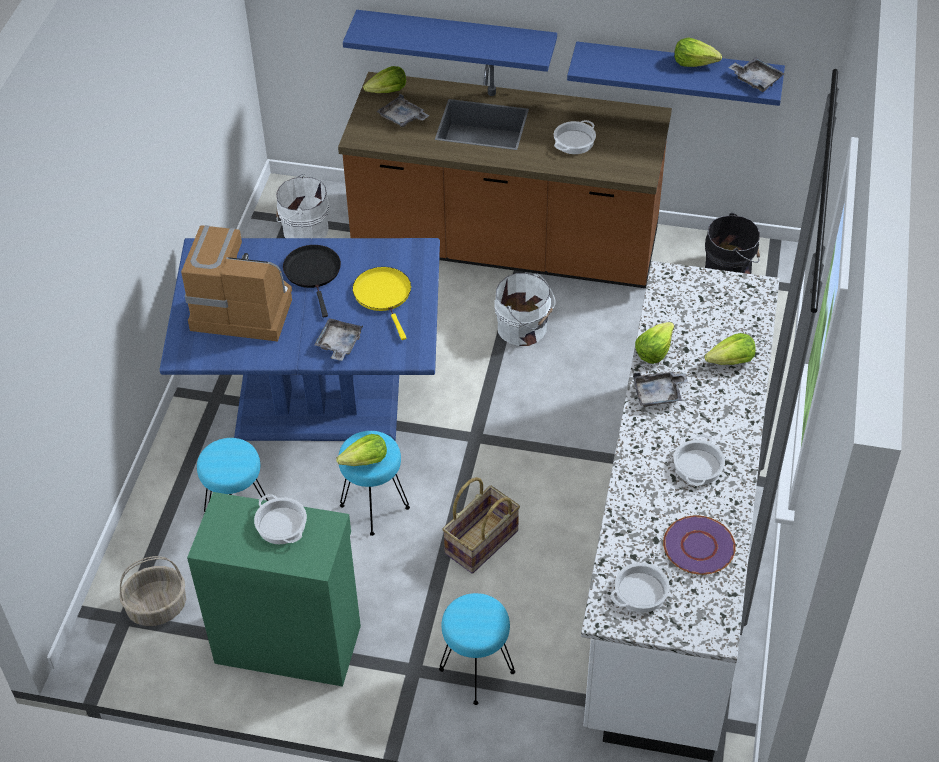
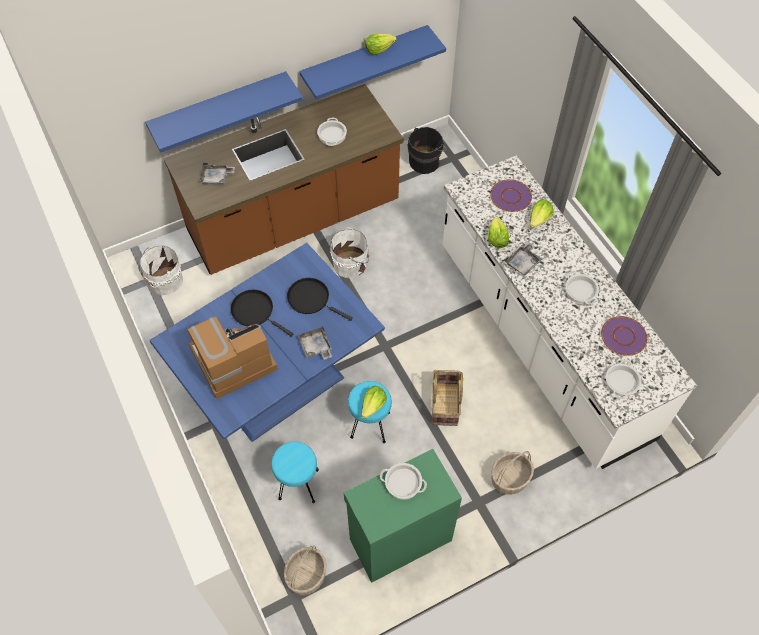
camera: 40 degrees left, 10 degrees up
yellow frying pan [352,267,411,340] -> black frying pan [287,278,353,321]
lettuce [363,66,406,93] -> none
turquoise stool [439,593,515,705] -> basket [491,451,534,495]
grey tray [728,57,785,92] -> none
none -> purple plate [490,179,532,212]

